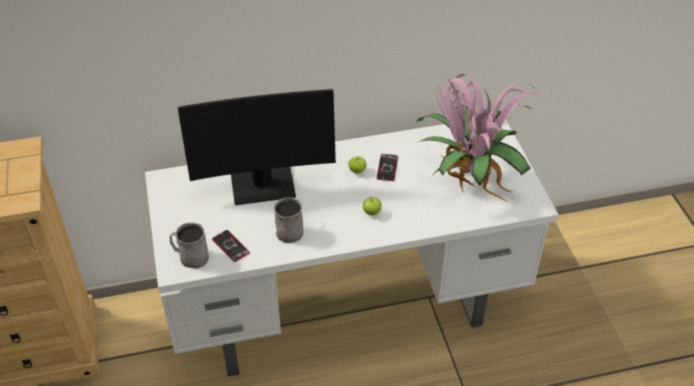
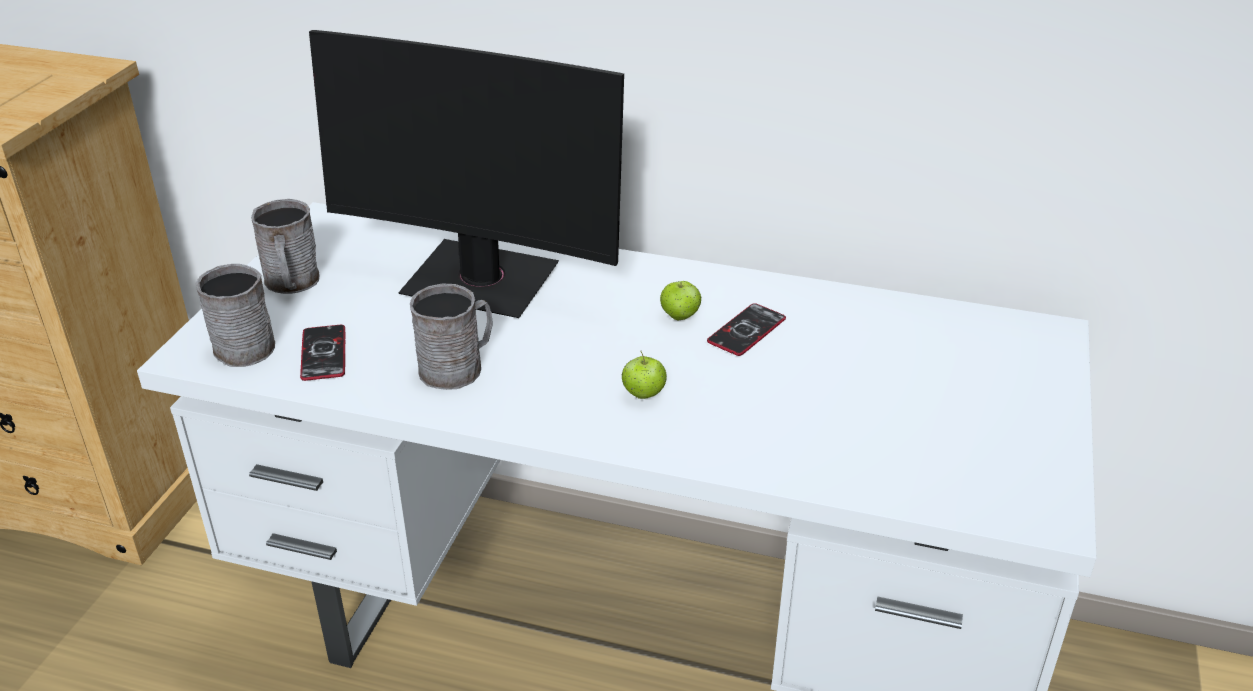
camera: 30 degrees right, 10 degrees down
potted plant [417,74,539,203] -> none
none -> grey mug [251,199,320,294]

